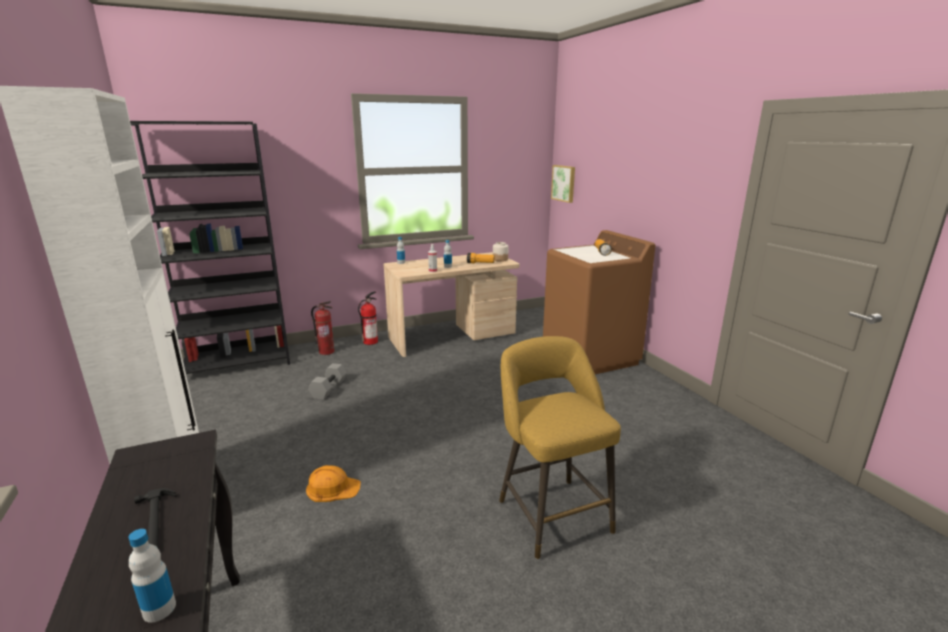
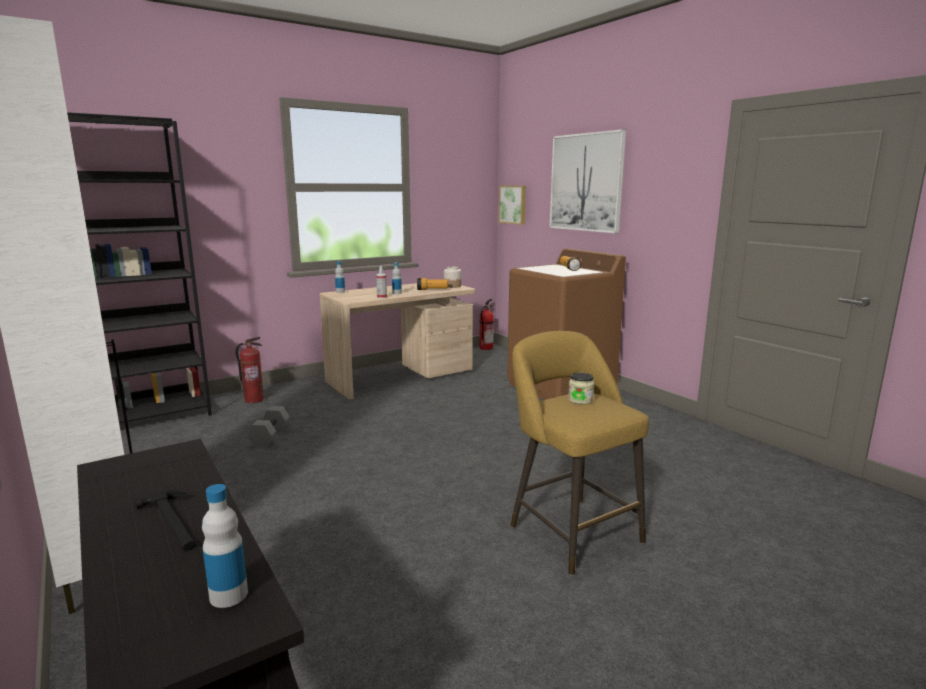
camera: 10 degrees left, 5 degrees down
orange hard hat [306,465,361,502] -> none
fire extinguisher [358,291,378,345] -> fire extinguisher moved to [479,299,494,350]
none -> picture [550,129,626,233]
none -> jar [568,372,594,404]

